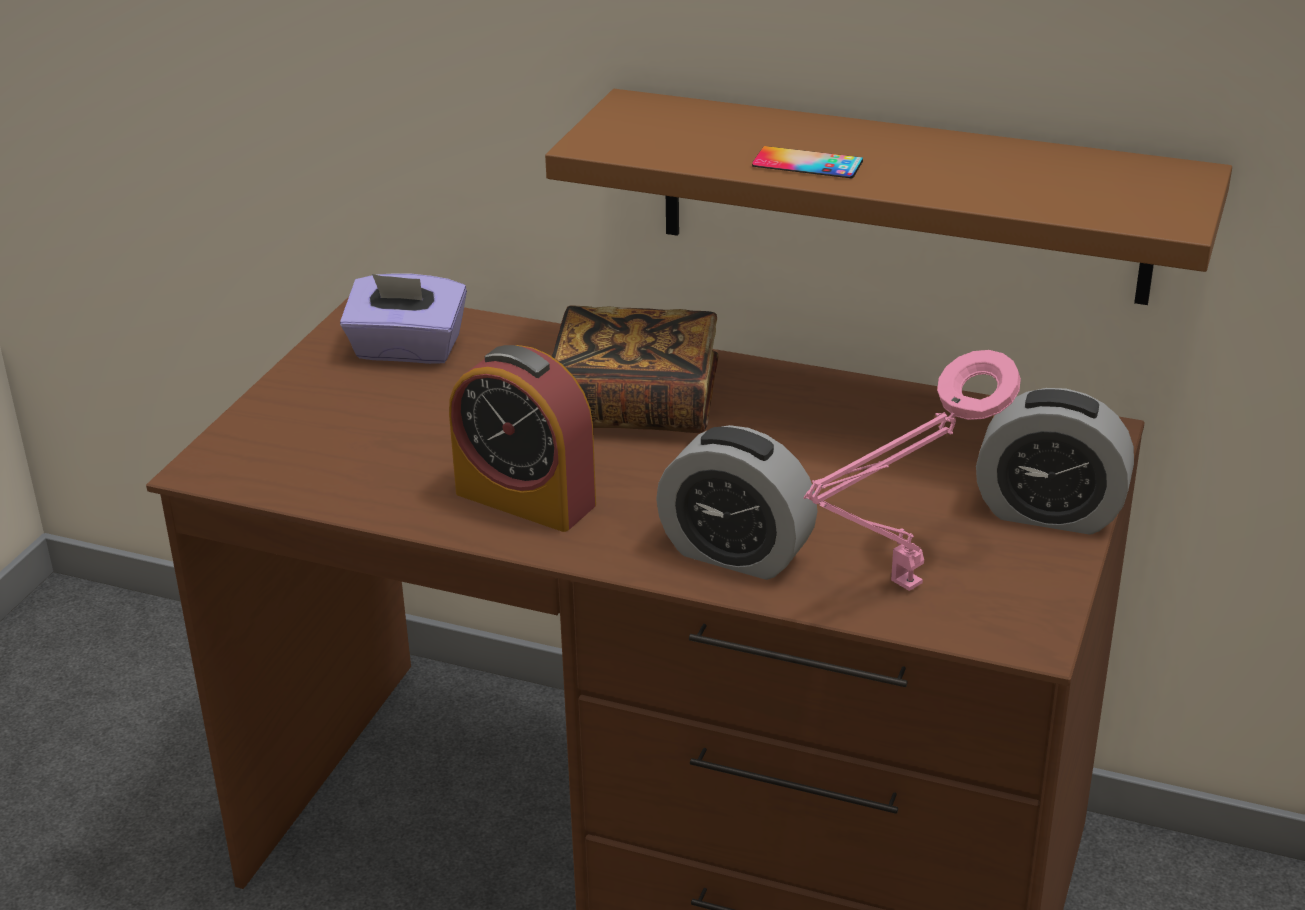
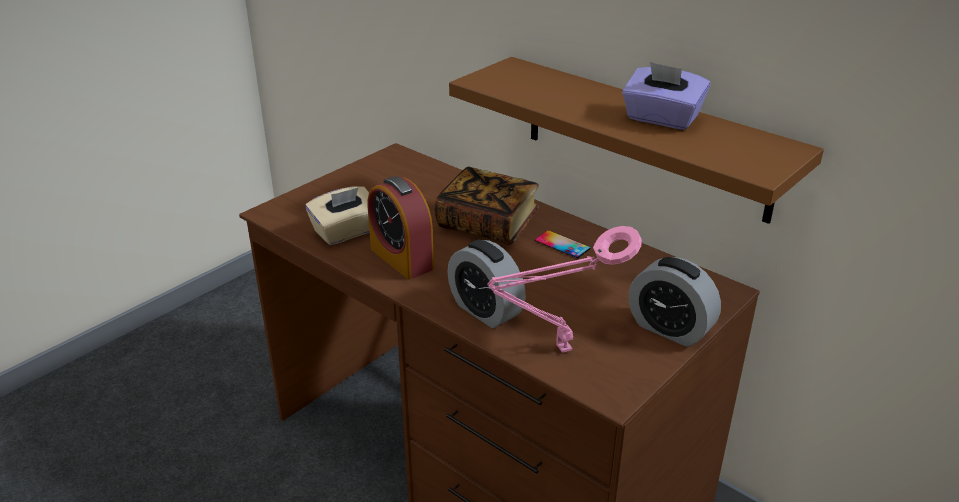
camera: 20 degrees right, 0 degrees up
purple tissue box [340,274,467,364] -> purple tissue box moved to [622,62,710,130]
phone [752,146,863,178] -> phone moved to [535,230,591,258]
none -> beige tissue box [305,186,370,245]

